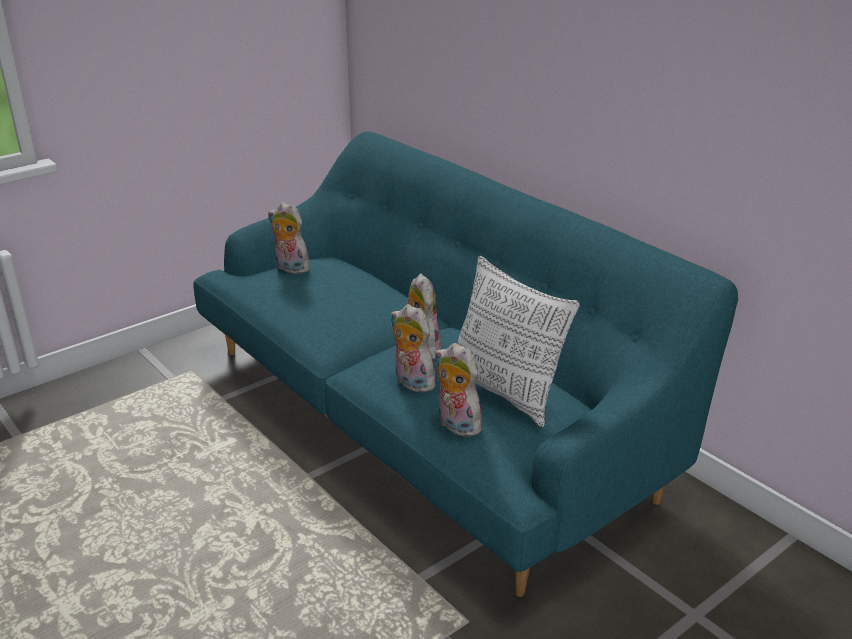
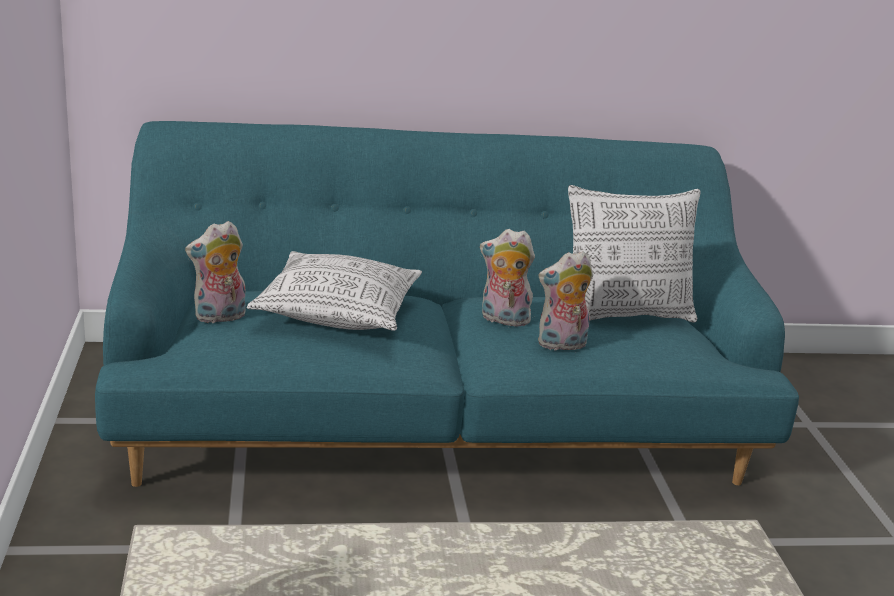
camera: 60 degrees left, 5 degrees down
plush toy [434,343,486,437] -> none
none -> pillow [247,251,422,331]

